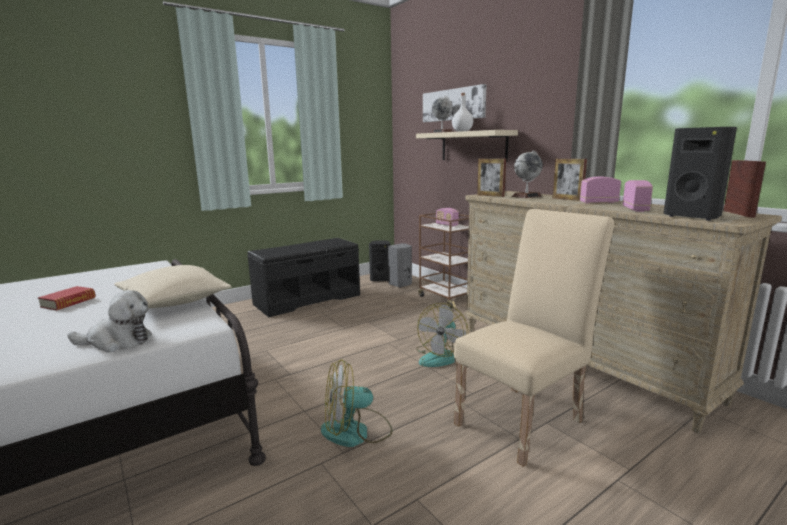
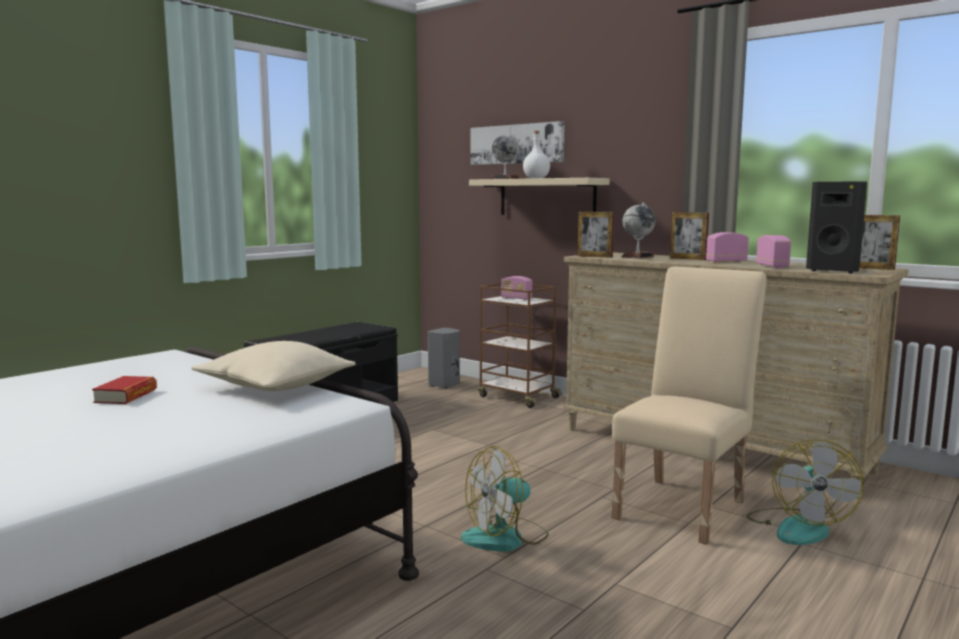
camera: 15 degrees left, 5 degrees down
plush toy [67,290,152,353] -> none
black speaker [369,240,390,281] -> none
fan [416,303,469,367] -> fan moved to [747,439,864,545]
picture frame [723,160,766,217] -> picture frame turned 135 degrees clockwise [860,215,900,270]

